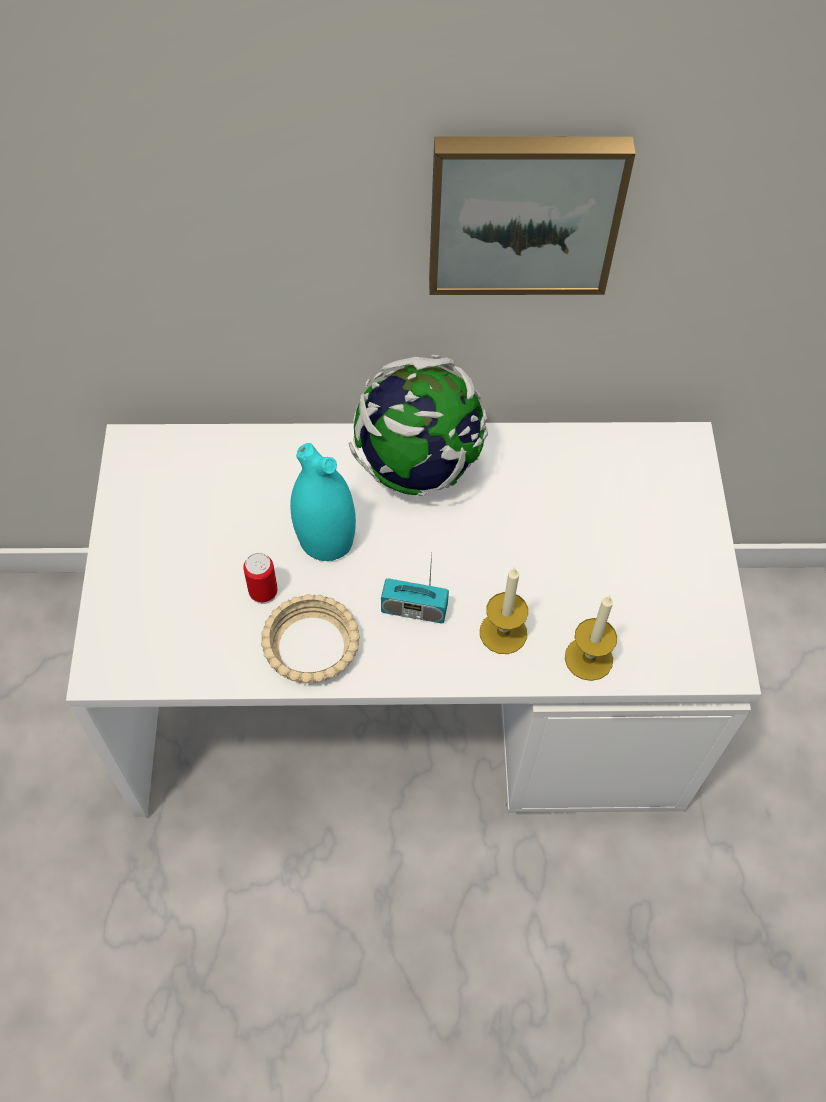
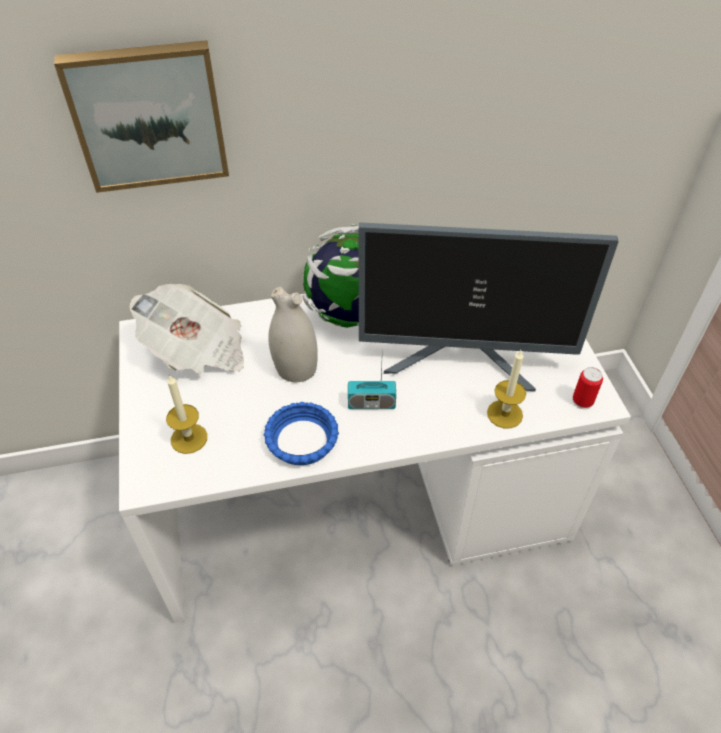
camera: 10 degrees left, 10 degrees down
can [243,553,278,604] -> can moved to [573,367,603,409]
beige bowl [261,594,360,683] -> blue bowl [264,402,339,465]
turquoise vase [290,443,356,561] -> white vase [268,287,318,382]
picture [429,136,636,295] -> picture moved to [54,40,229,193]
candle [480,568,528,654] -> candle moved to [166,376,207,454]
none -> newspaper [129,284,244,374]
none -> monitor [359,223,619,392]

